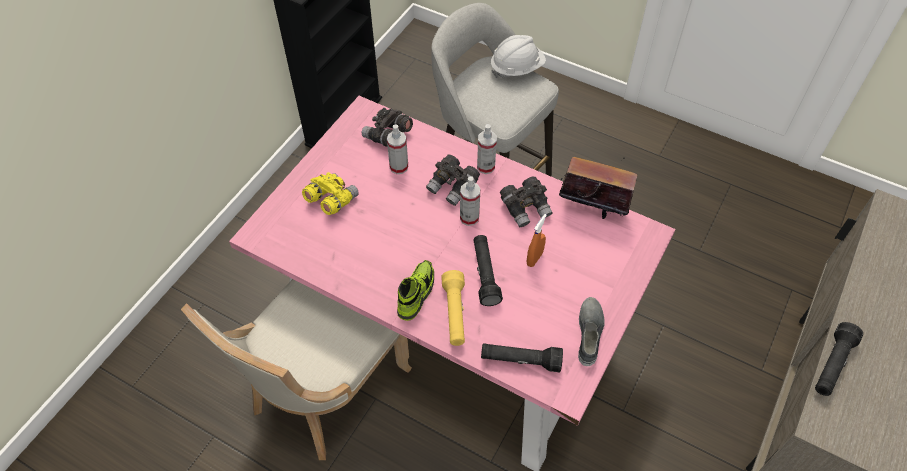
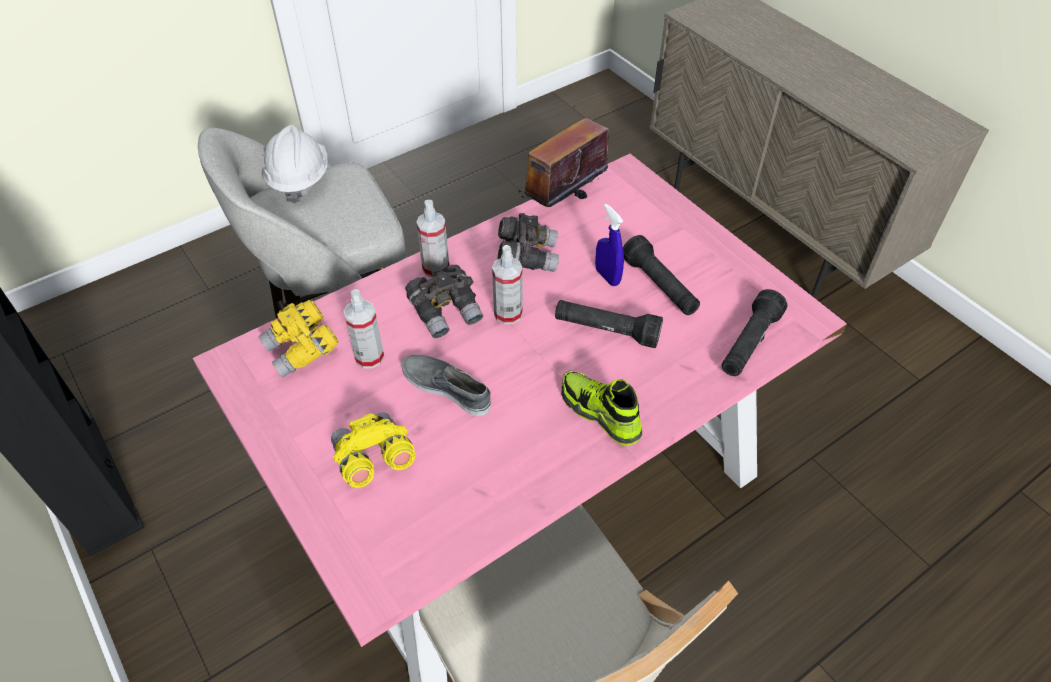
camera: 65 degrees left, 5 degrees down
grey binoculars [362,108,413,147] -> yellow binoculars [258,300,338,378]
yellow flashlight [441,270,465,346] -> none
orange spray bottle [526,214,547,267] -> blue spray bottle [595,204,624,286]
grey shoe [578,297,605,366] -> grey shoe moved to [402,355,490,416]
black flashlight [815,322,863,396] -> black flashlight moved to [623,235,700,315]

